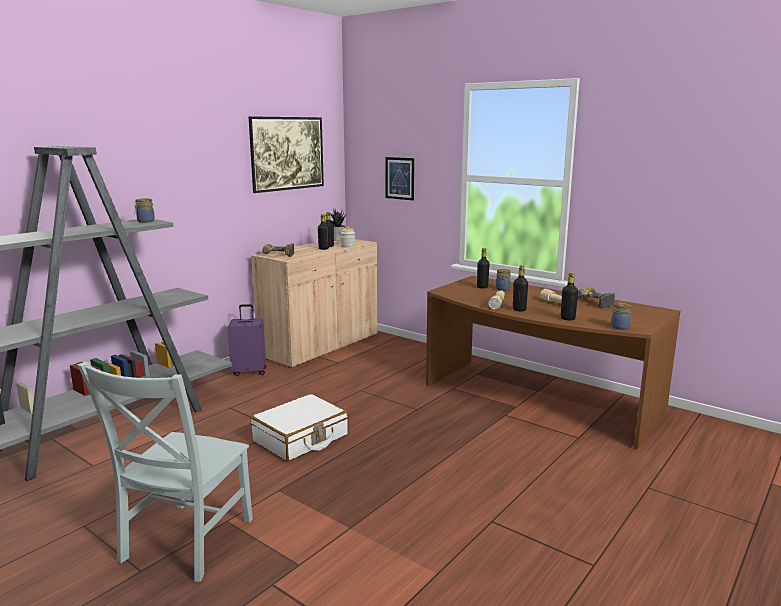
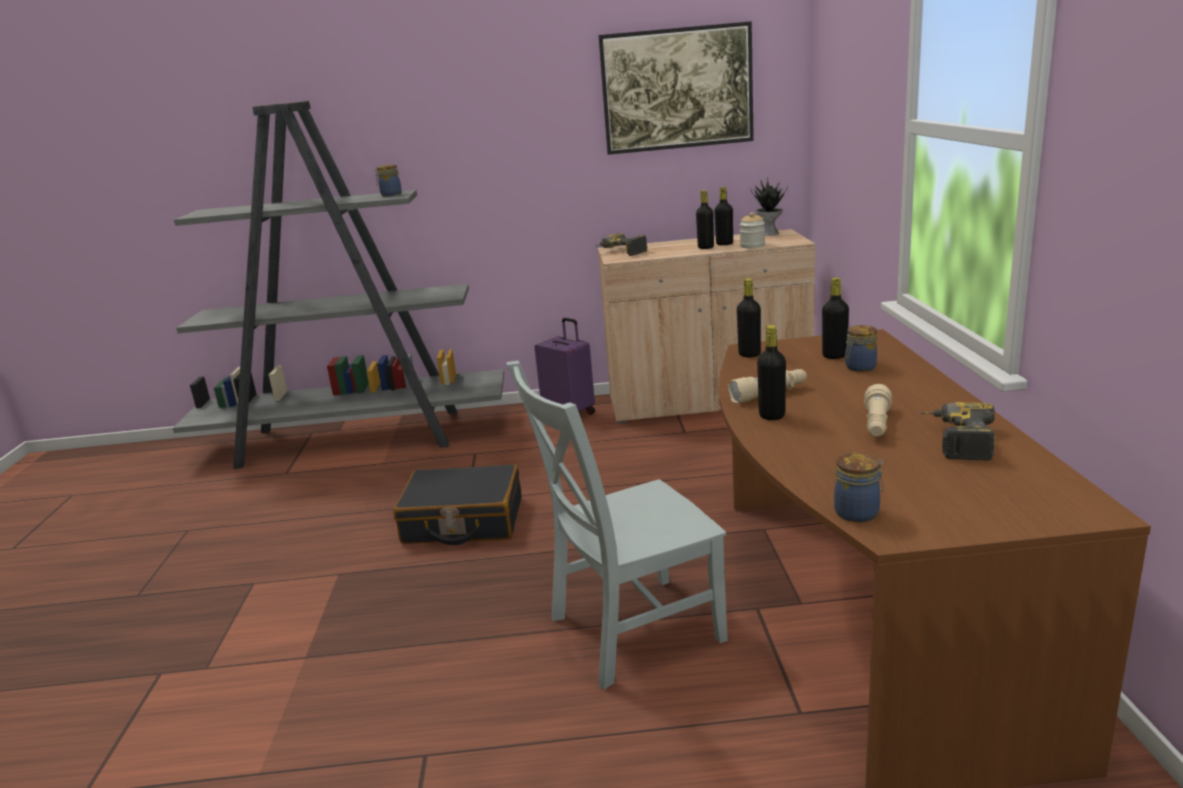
camera: 50 degrees right, 5 degrees up
grey chair [77,362,253,582] -> grey chair moved to [506,361,728,689]
white suitcase [251,394,348,461] -> black suitcase [393,464,522,545]
picture [386,157,414,200] -> none
black bottle [561,272,578,320] -> black bottle moved to [737,278,761,358]

